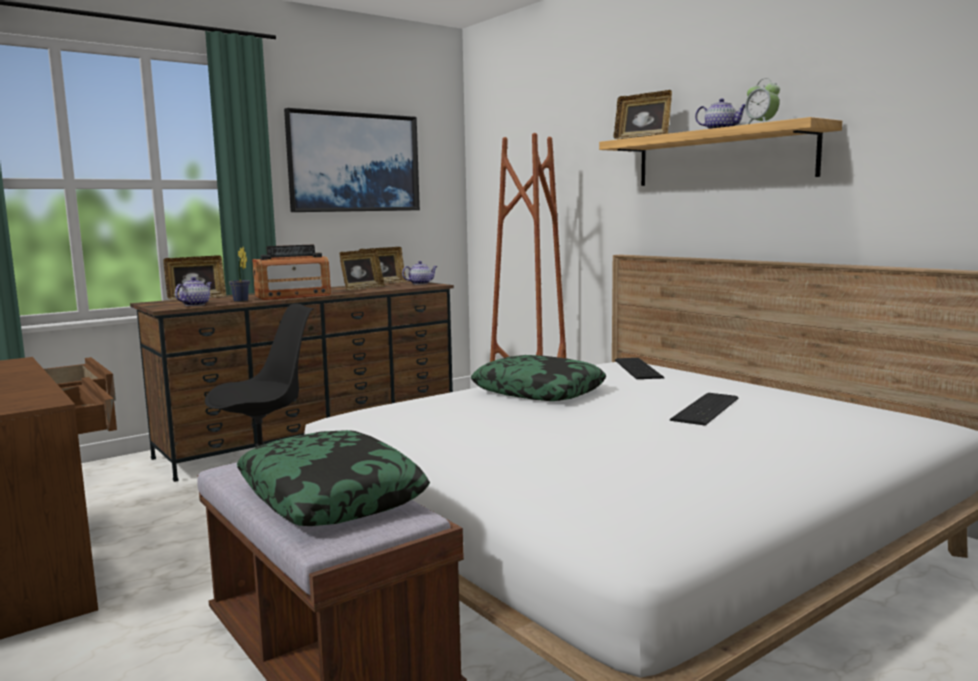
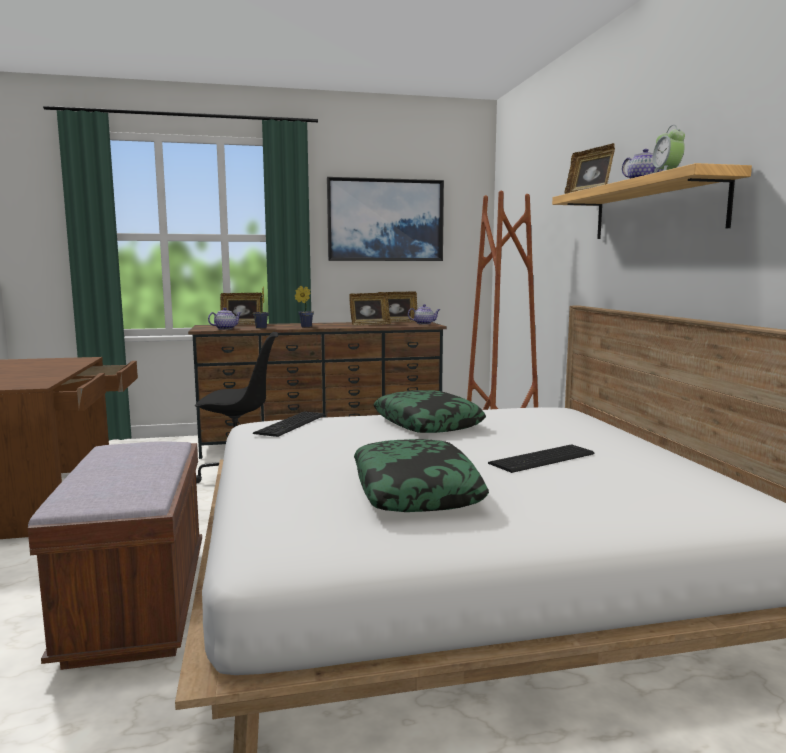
camera: 25 degrees right, 0 degrees up
pillow [237,430,430,526] -> pillow moved to [354,439,489,512]
radio [252,245,331,300] -> potted plant [295,286,314,328]
keyboard [615,358,665,379] -> keyboard moved to [253,411,325,437]

